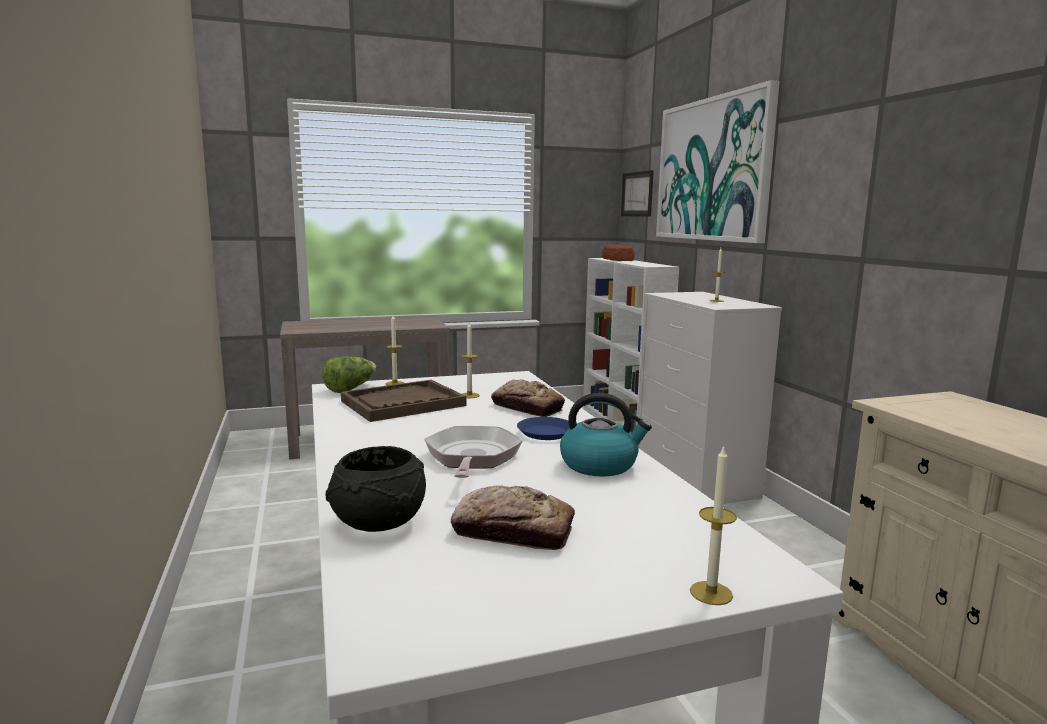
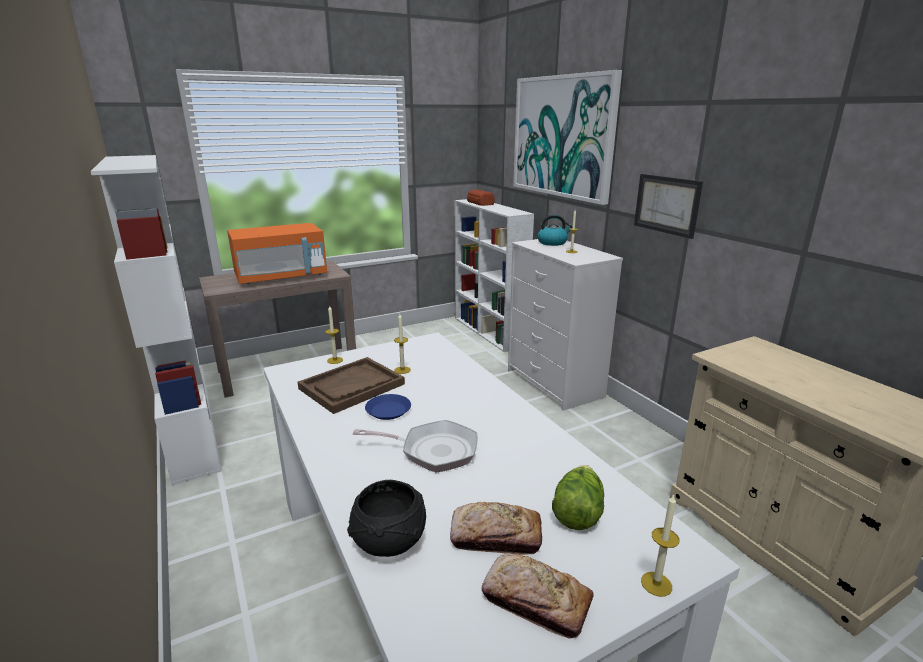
camera: 10 degrees left, 10 degrees up
lettuce [322,356,376,393] -> lettuce moved to [552,465,604,530]
frying pan [424,426,523,478] -> frying pan turned 105 degrees clockwise [353,420,478,473]
bread [491,379,565,417] -> bread moved to [482,554,594,639]
blue plate [517,417,570,440] -> blue plate moved to [365,394,411,420]
kettle [560,393,652,476] -> kettle moved to [538,215,573,246]
picture [621,170,654,217] -> picture moved to [634,174,703,239]
none -> white bookcase [90,155,221,485]
none -> orange microwave [227,223,327,285]

